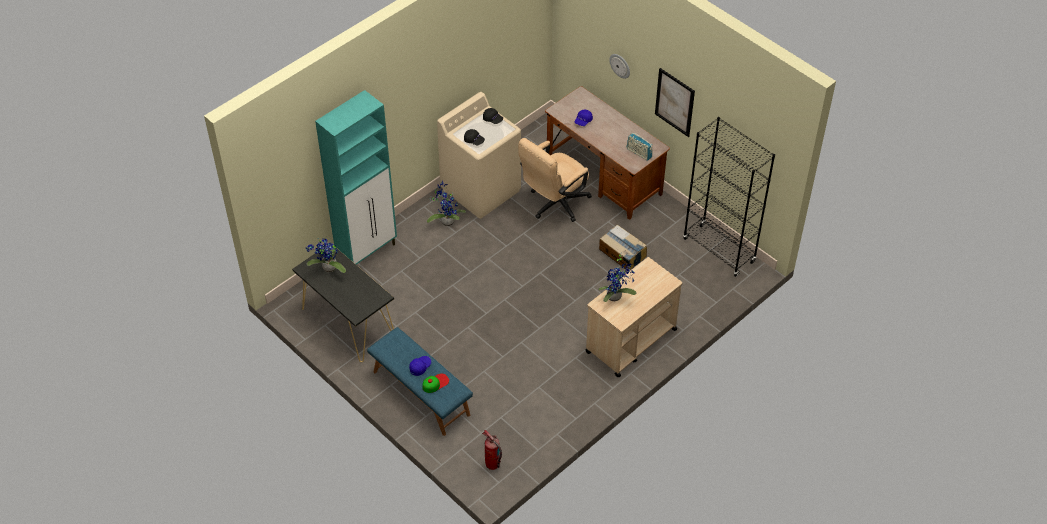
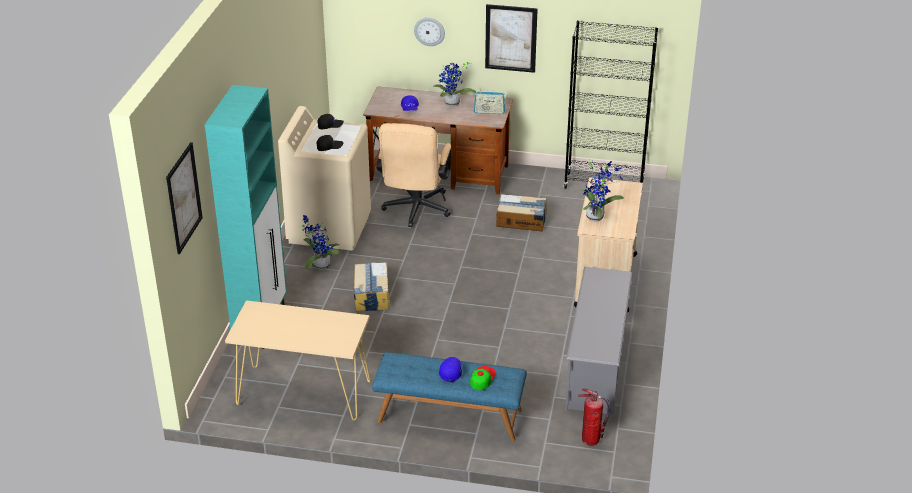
camera: 35 degrees left, 15 degrees down
black console table [292,244,394,362] -> beige console table [225,300,371,421]
potted plant [306,238,346,273] -> potted plant moved to [433,62,476,106]
none -> picture [166,142,203,254]
none -> cardboard box [354,262,389,311]
none -> grey shoe rack [565,267,633,415]

